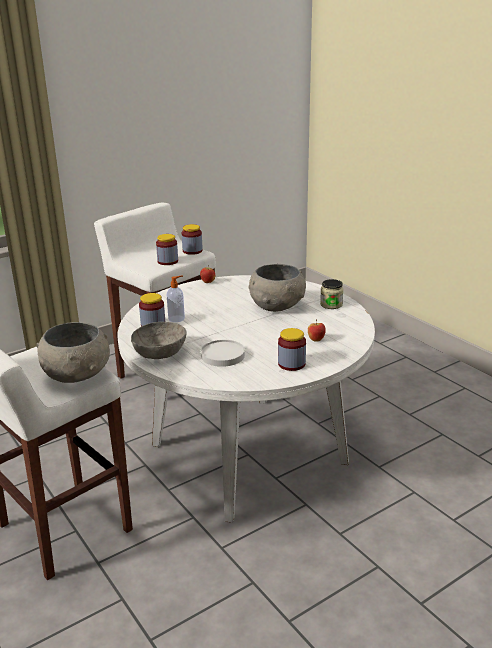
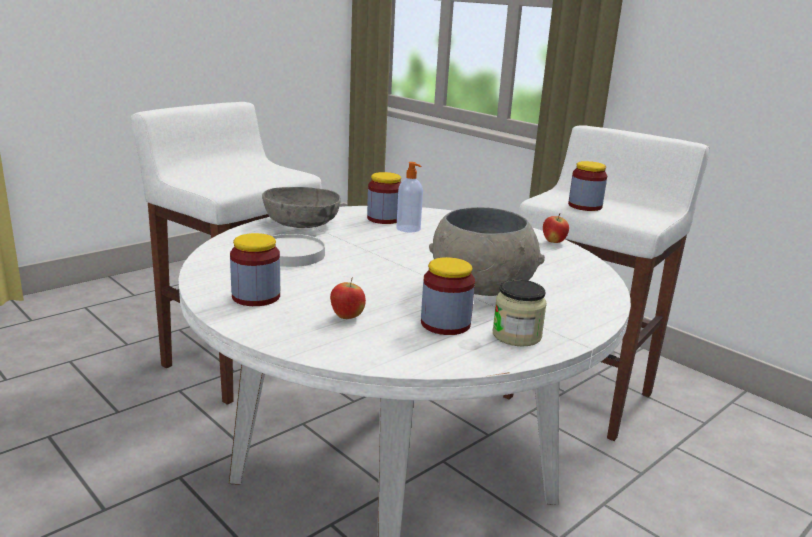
camera: 80 degrees right, 5 degrees down
grey bowl [37,322,110,383] -> none
jar [182,224,203,255] -> jar moved to [421,257,475,335]

